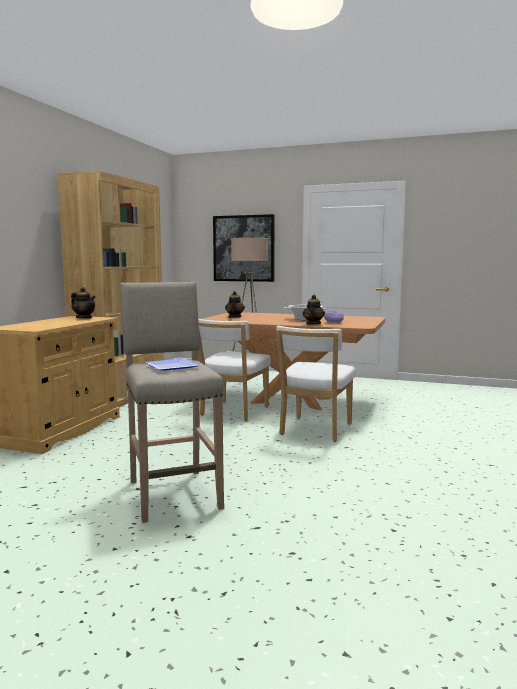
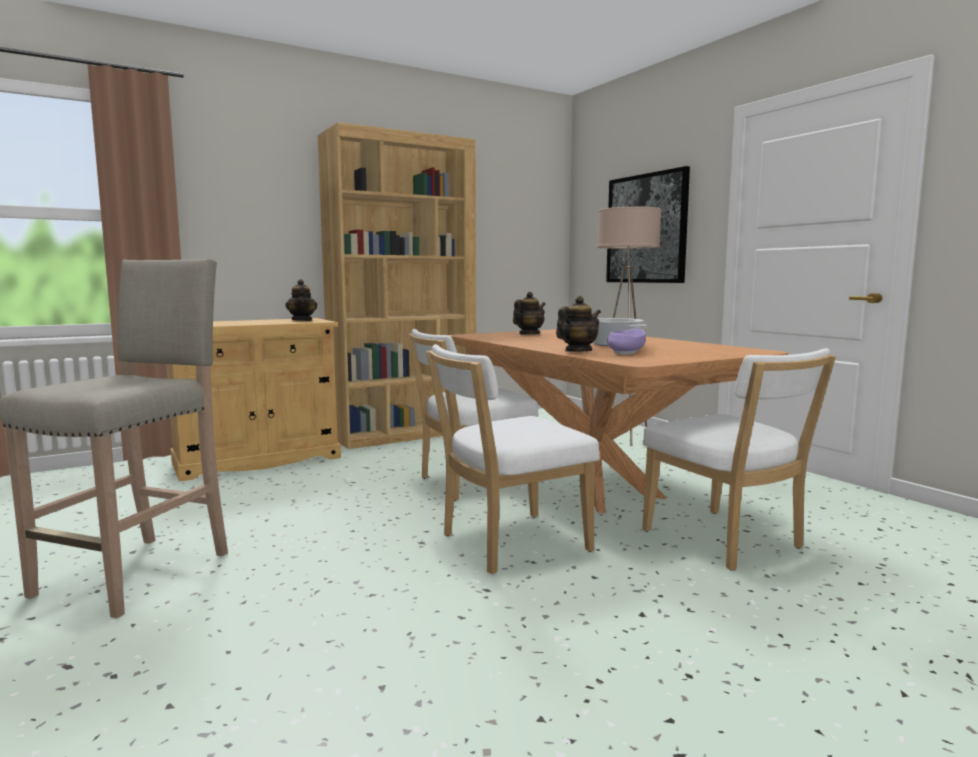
camera: 40 degrees right, 0 degrees up
plate [145,358,199,371] -> none
none -> white chair [642,348,836,571]

